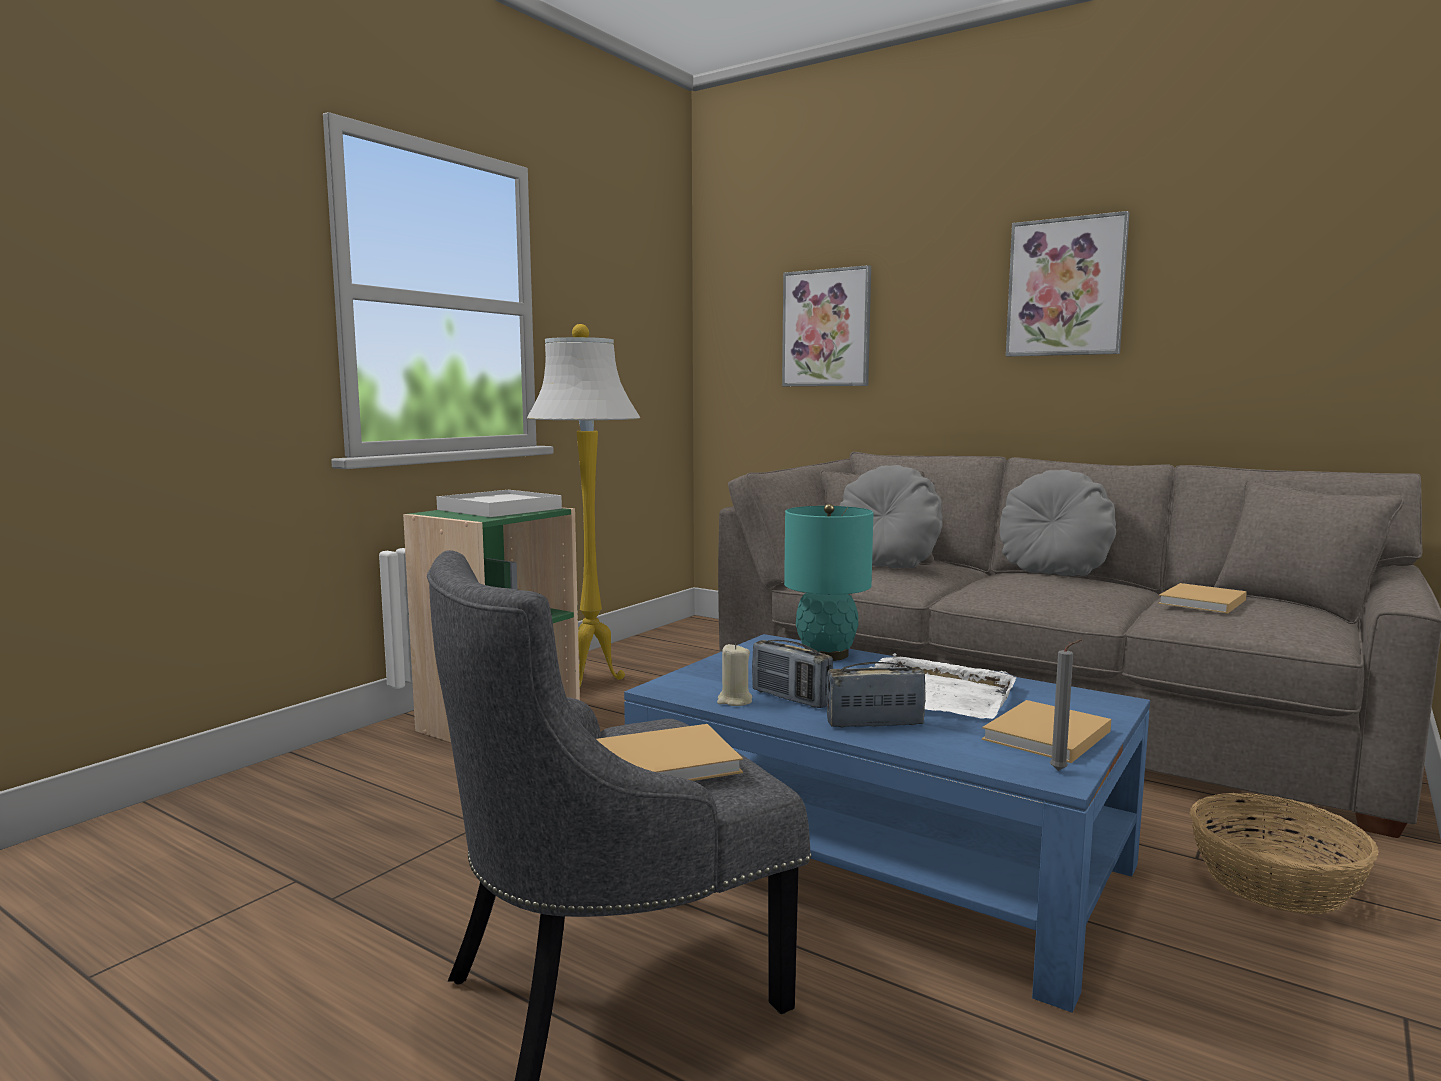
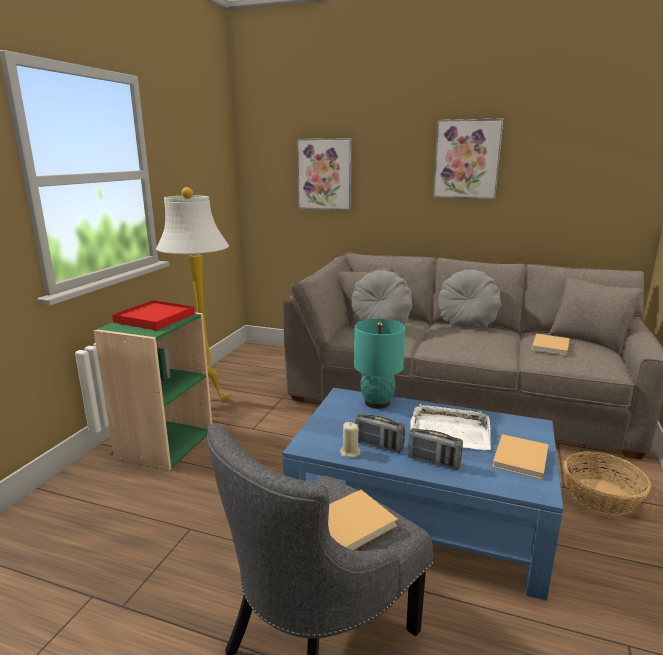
camera: 15 degrees left, 10 degrees up
white tray [436,490,562,517] -> red tray [112,300,195,331]
radio [827,662,926,728] -> radio turned 135 degrees counterclockwise [408,428,463,470]
grey candle [1050,639,1082,771] -> none

